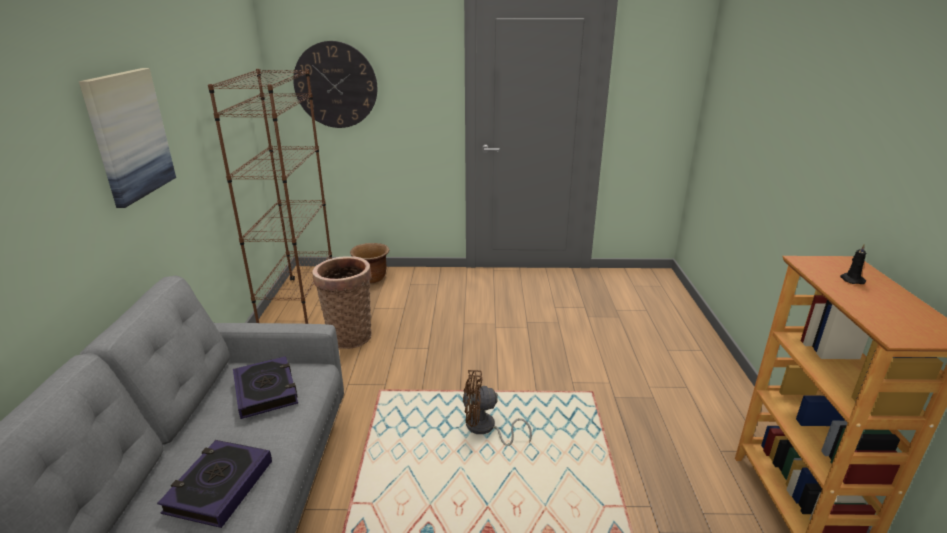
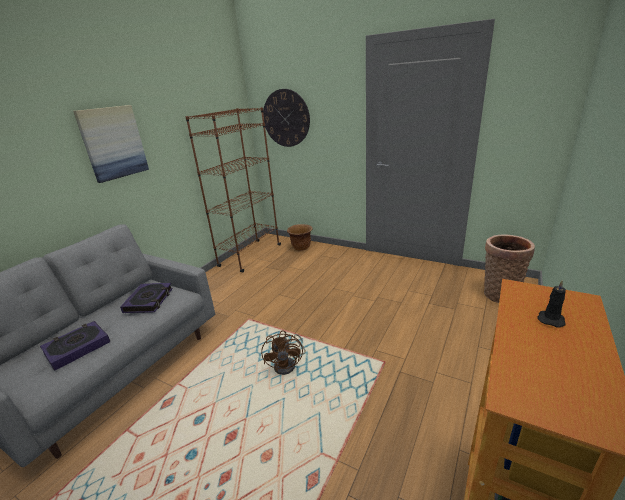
camera: 30 degrees right, 0 degrees up
basket [312,256,372,349] -> basket moved to [484,234,535,303]
brown fan [463,370,532,446] -> brown fan turned 120 degrees counterclockwise [261,330,306,375]

